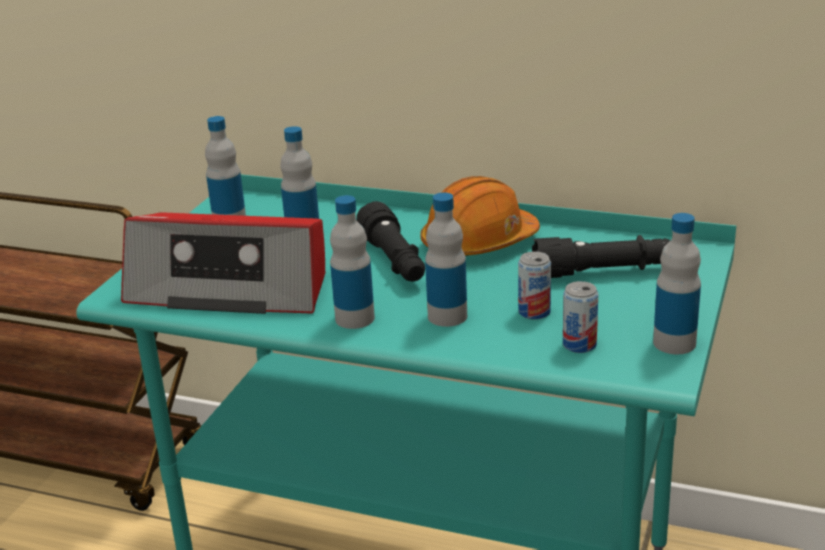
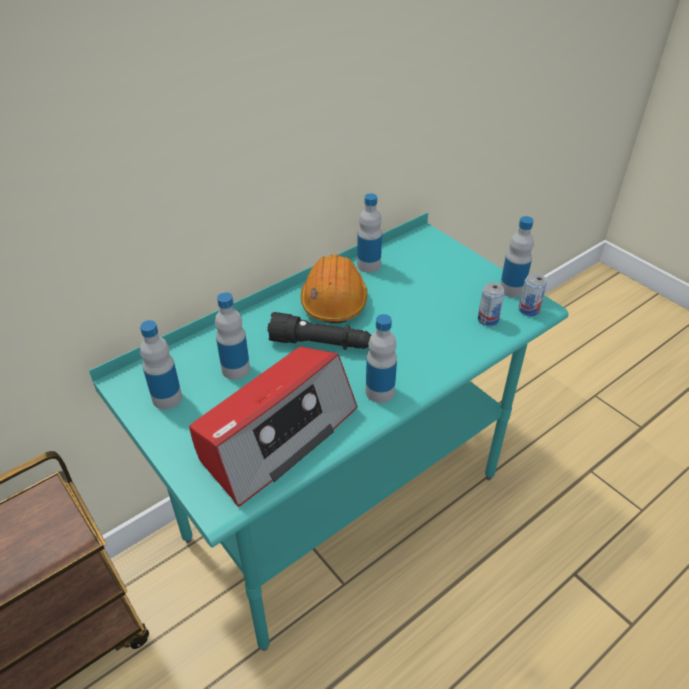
camera: 60 degrees left, 15 degrees up
bottle [425,193,467,327] -> bottle moved to [357,193,382,273]
can [518,251,551,320] -> can moved to [519,273,547,316]
black flashlight [532,235,671,278] -> none

